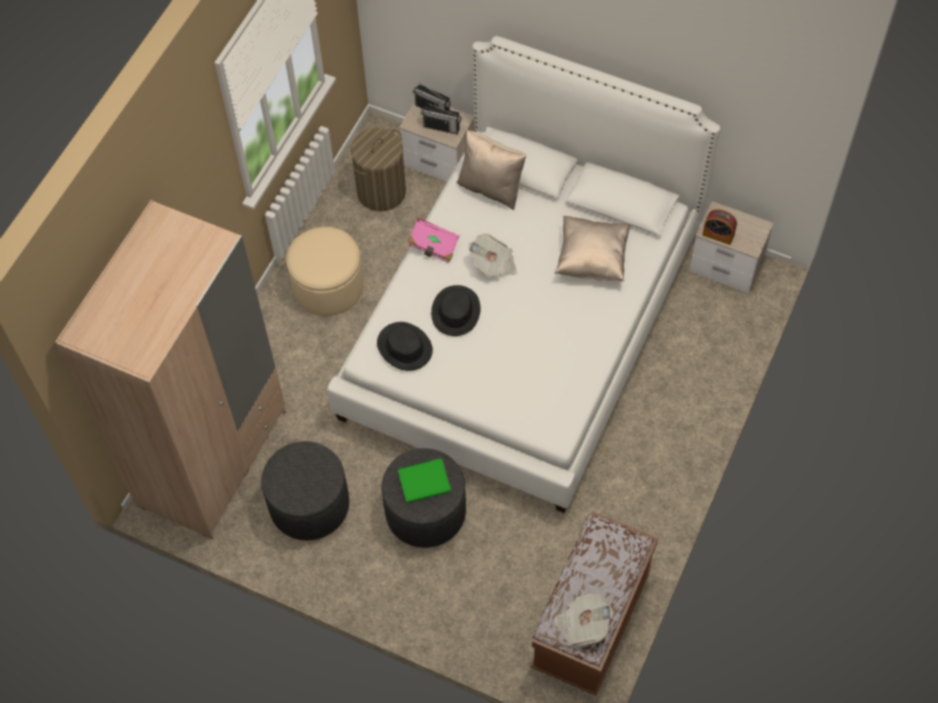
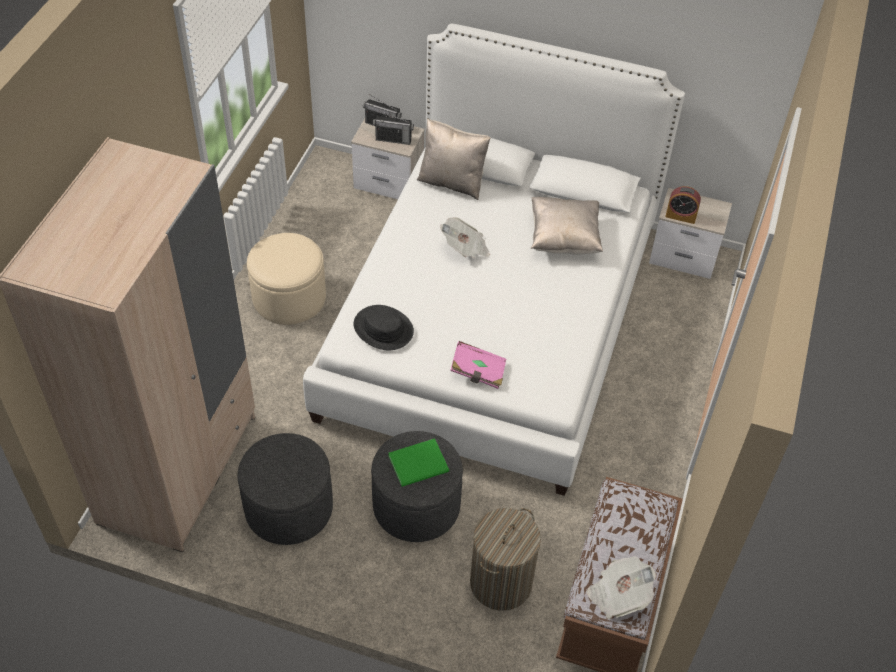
camera: 10 degrees left, 10 degrees down
laundry basket [351,128,406,211] -> laundry basket moved to [470,508,541,611]
pink book [407,218,459,263] -> pink book moved to [450,341,506,389]
black hat [431,285,481,336] -> none

